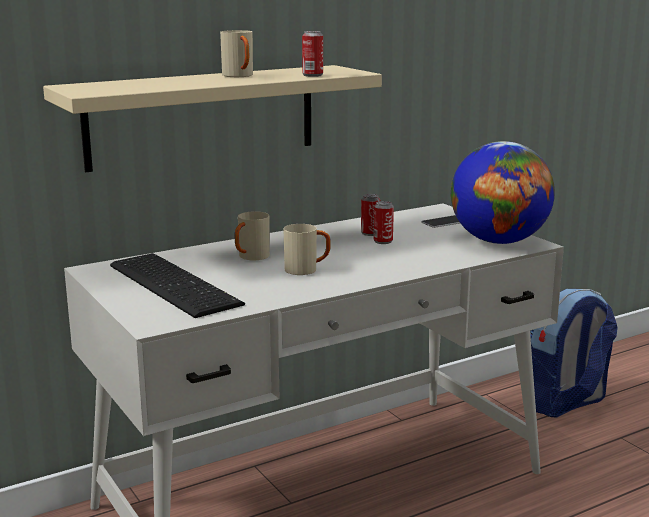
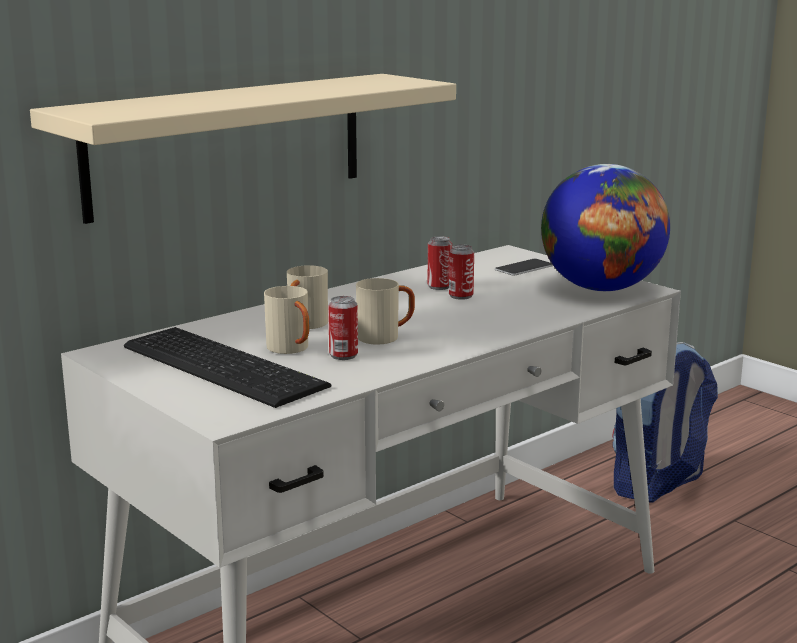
camera: 10 degrees left, 0 degrees up
beige mug [220,30,253,77] -> beige mug moved to [264,286,309,354]
can [302,31,323,77] -> can moved to [328,296,358,360]

